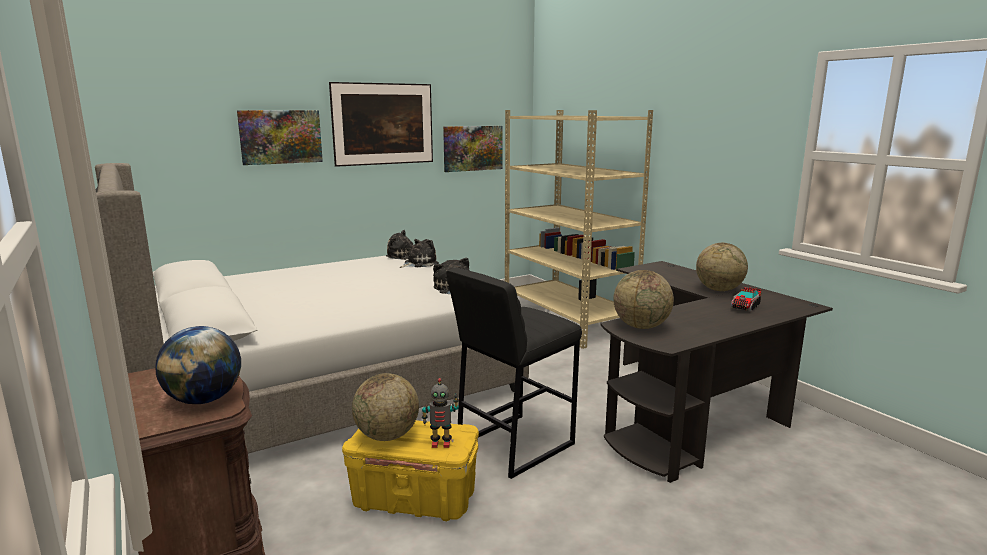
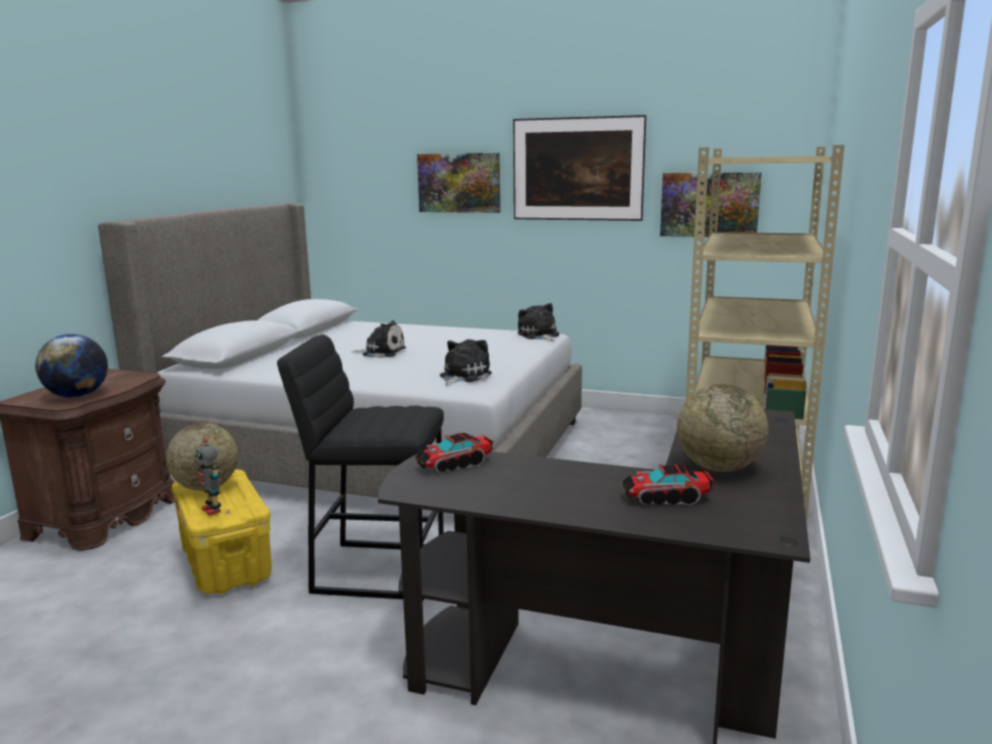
camera: 50 degrees right, 0 degrees up
plush toy [400,239,439,268] -> plush toy moved to [352,320,406,358]
globe [613,270,674,329] -> toy truck [415,433,494,473]

